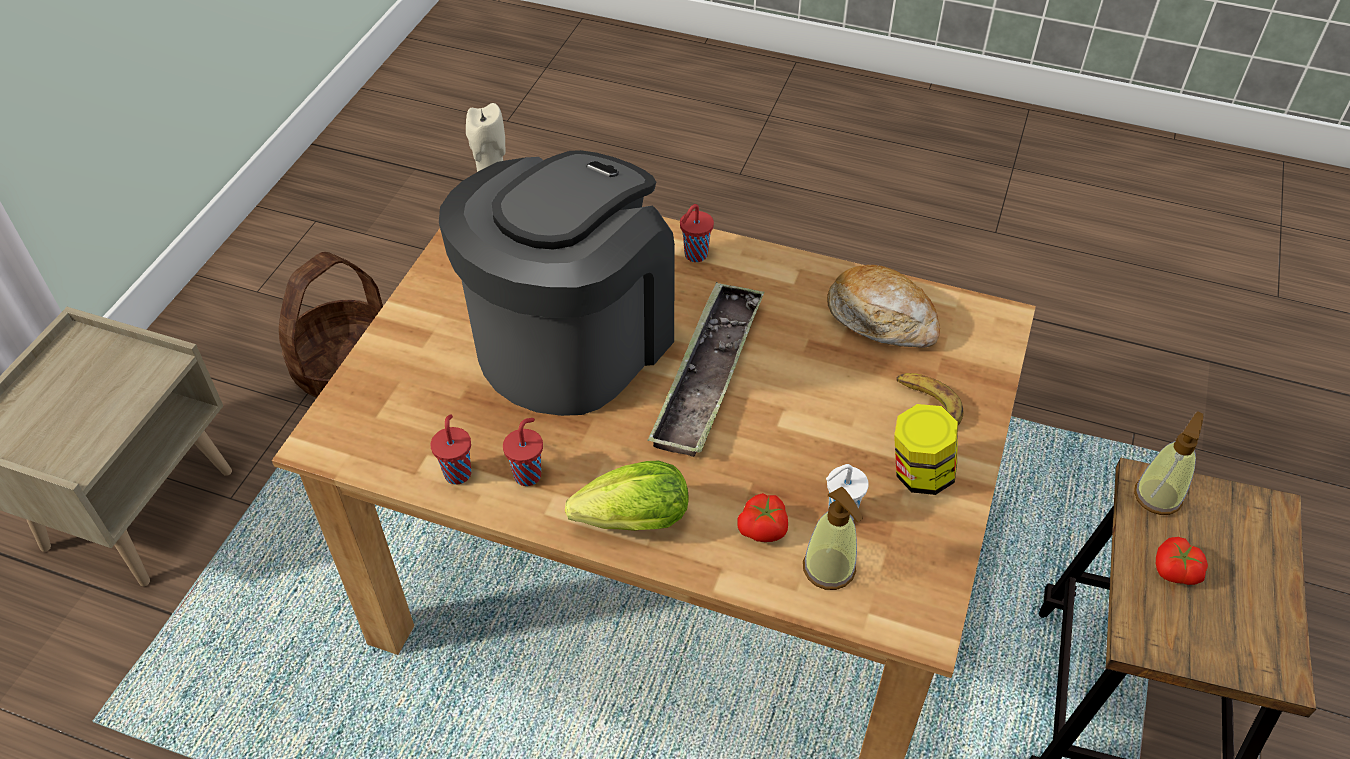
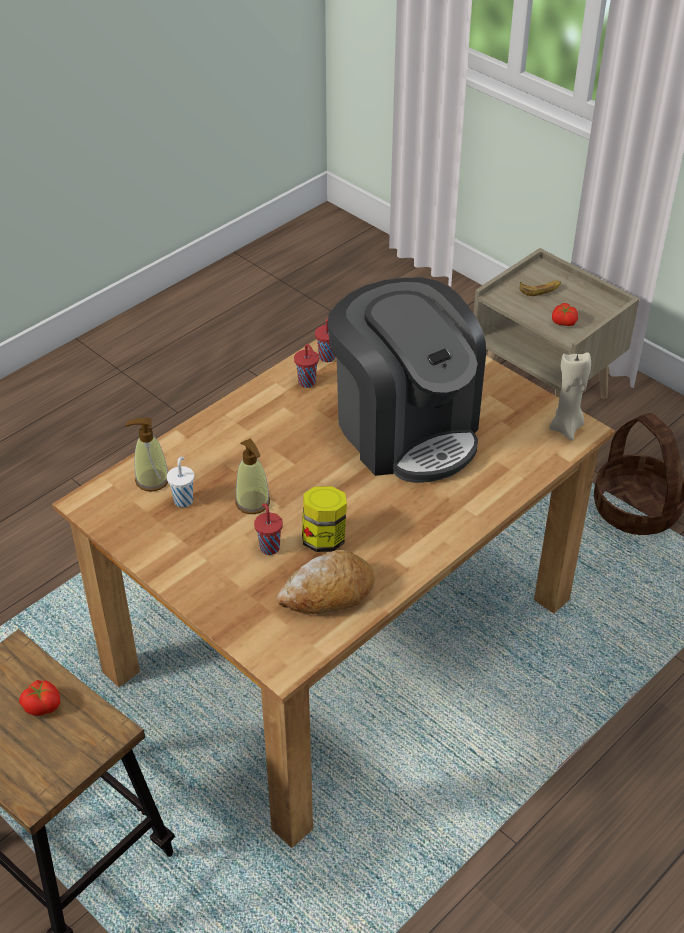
camera: 115 degrees right, 5 degrees down
lettuce [565,461,688,531] -> none
tray [647,282,764,457] -> none
red cup [680,204,714,262] -> red cup moved to [254,503,283,555]
tomato [737,493,788,542] -> tomato moved to [552,303,578,326]
jar [894,404,958,495] -> jar moved to [302,486,347,552]
banana [896,373,963,425] -> banana moved to [519,281,561,296]
soap dispenser [1134,411,1203,515] -> soap dispenser moved to [235,439,270,514]

